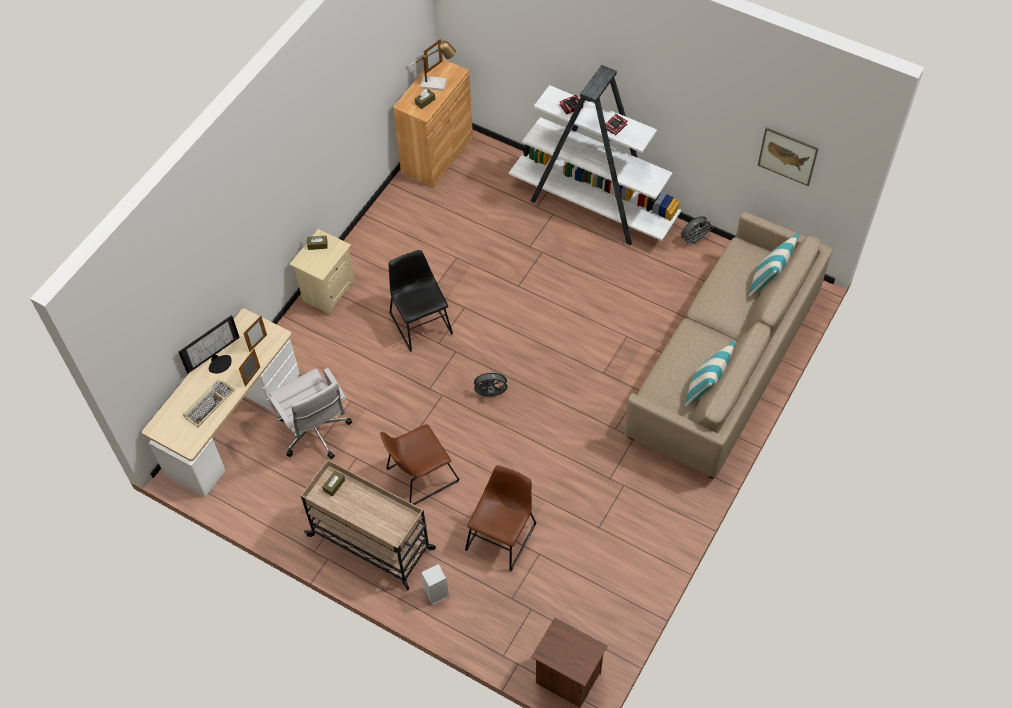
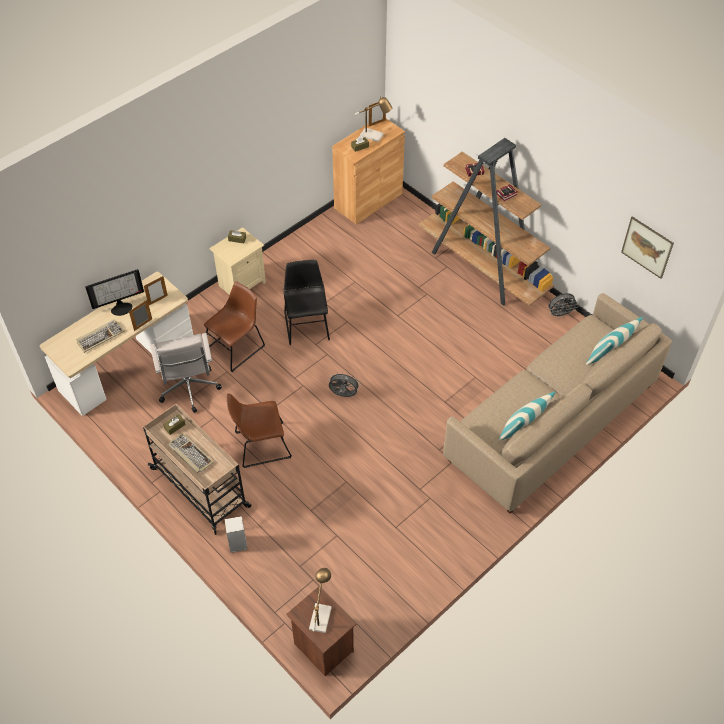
camera: 15 degrees right, 5 degrees down
brown chair [465,465,536,571] -> brown chair moved to [204,281,265,372]
white bookcase [509,65,681,245] -> brown bookcase [418,138,554,306]
none -> keyboard [168,433,214,473]
none -> table lamp [309,568,332,633]

